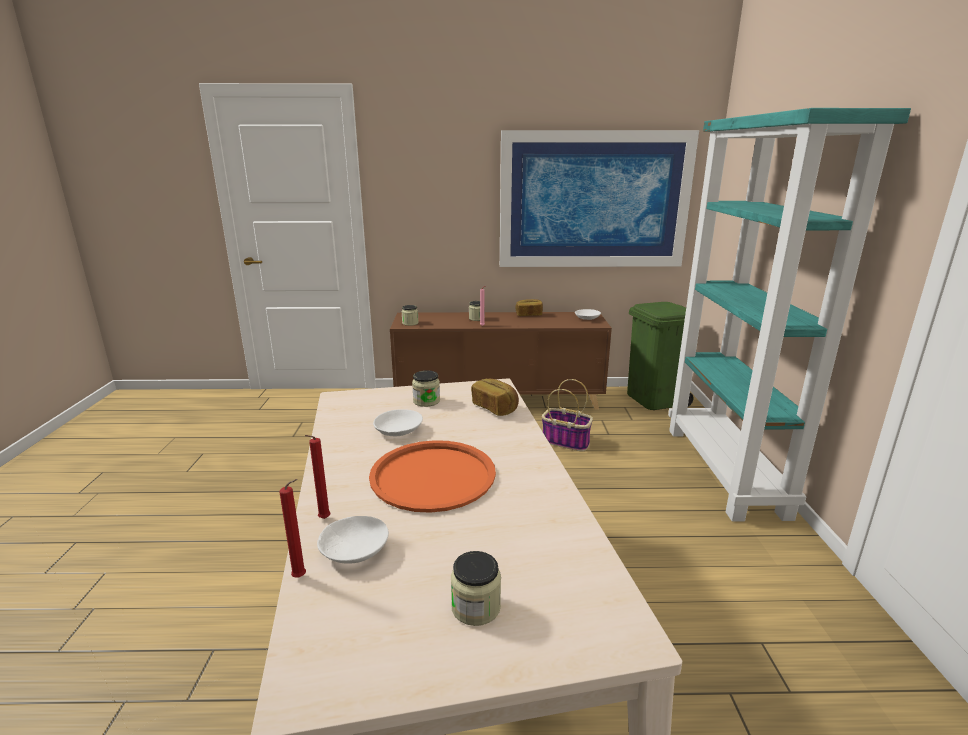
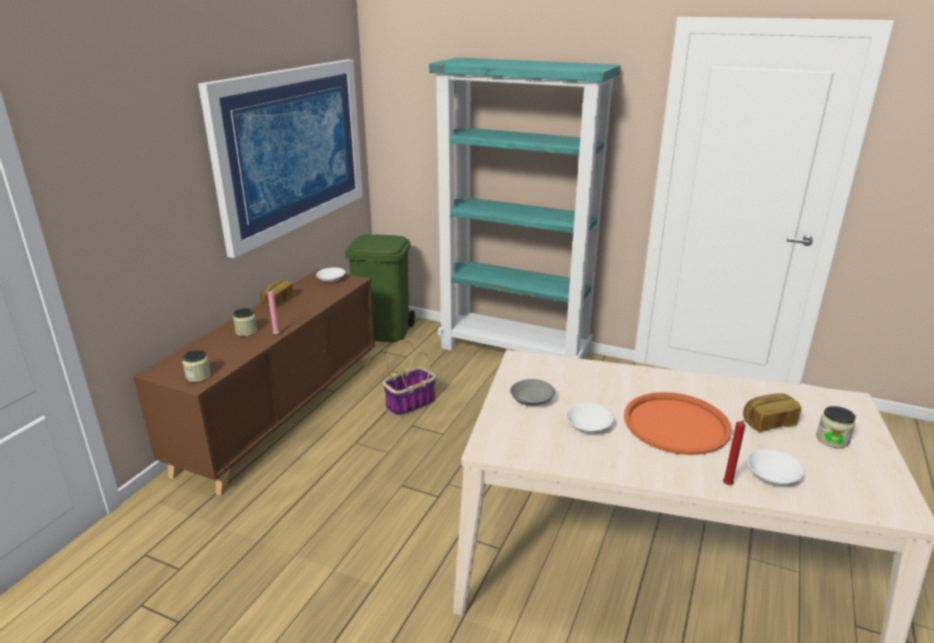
camera: 65 degrees left, 5 degrees up
red candle [279,479,306,578] -> none
jar [412,370,440,407] -> grey bowl [510,379,555,406]
bread [471,379,519,416] -> bread moved to [743,393,801,432]

